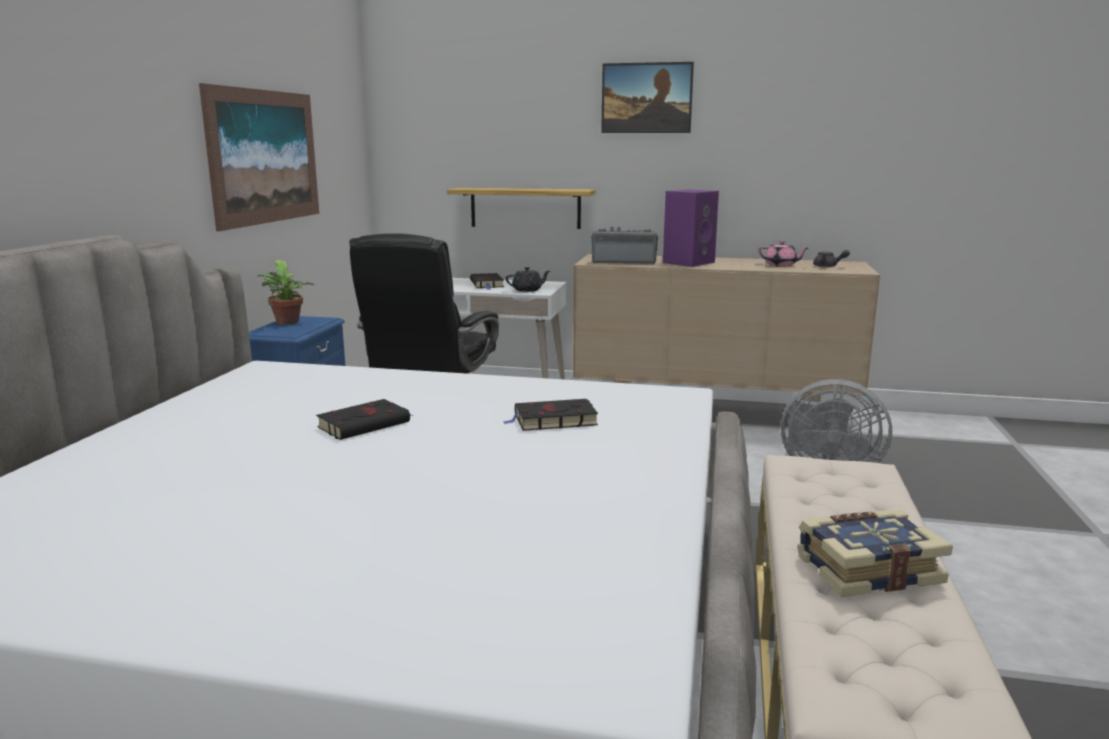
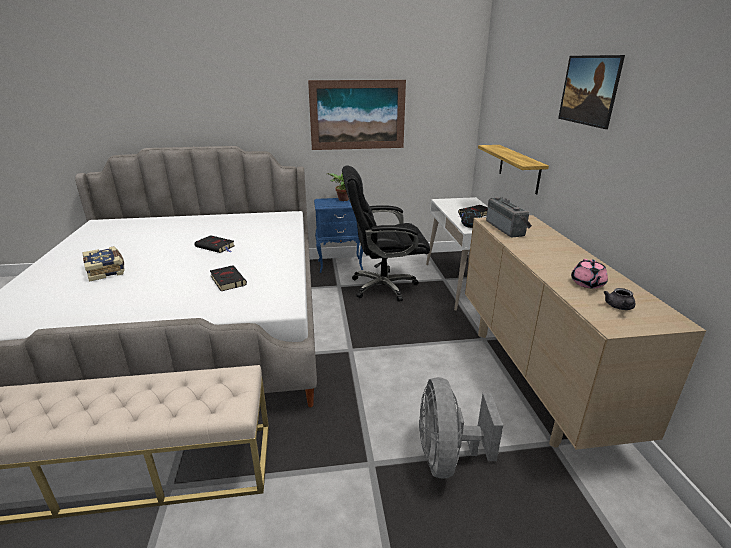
camera: 70 degrees right, 10 degrees up
purple speaker [663,189,719,267] -> none
book [797,510,953,597] -> book moved to [82,246,124,282]

